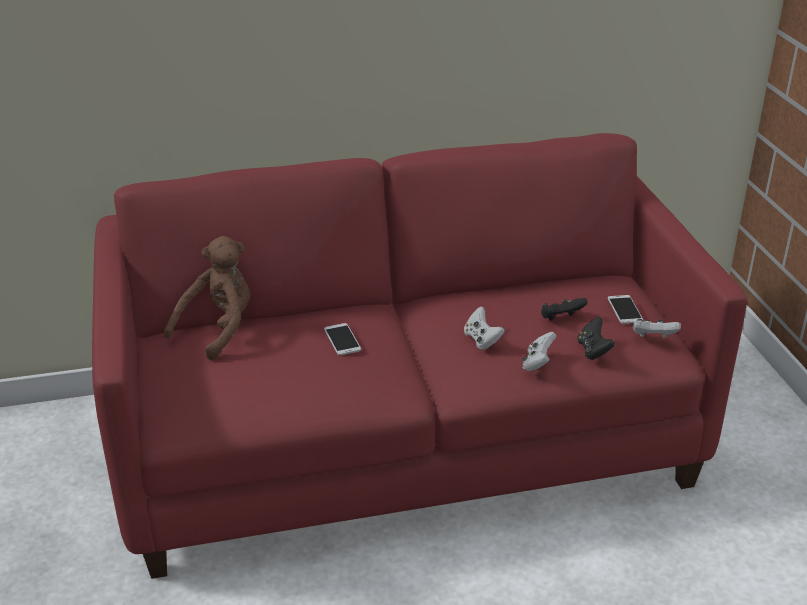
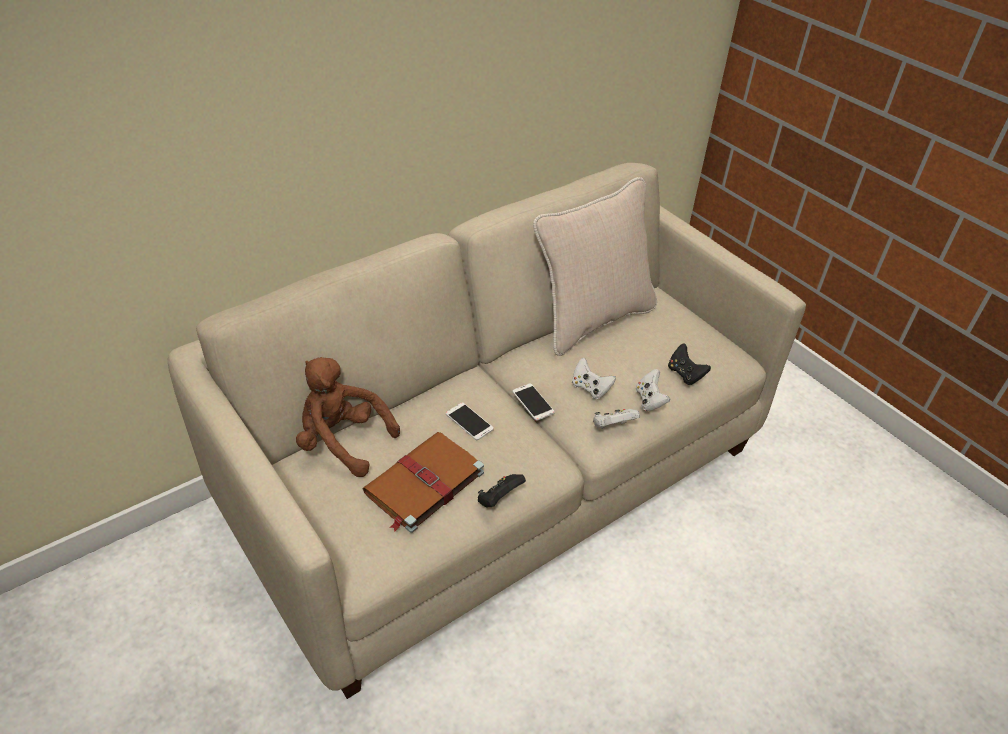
camera: 25 degrees left, 10 degrees up
red sofa [92,133,747,579] -> beige sofa [168,163,806,699]
brown plush toy [164,236,251,361] -> brown plush toy turned 75 degrees counterclockwise [296,357,400,477]
black game controller [541,298,588,321] -> black game controller moved to [478,474,526,507]
phone [608,295,643,324] -> phone moved to [512,384,555,421]
white game controller [633,319,681,338] -> white game controller moved to [593,409,640,429]
none -> brown book [363,432,484,533]
none -> beige pillow [533,177,657,356]

